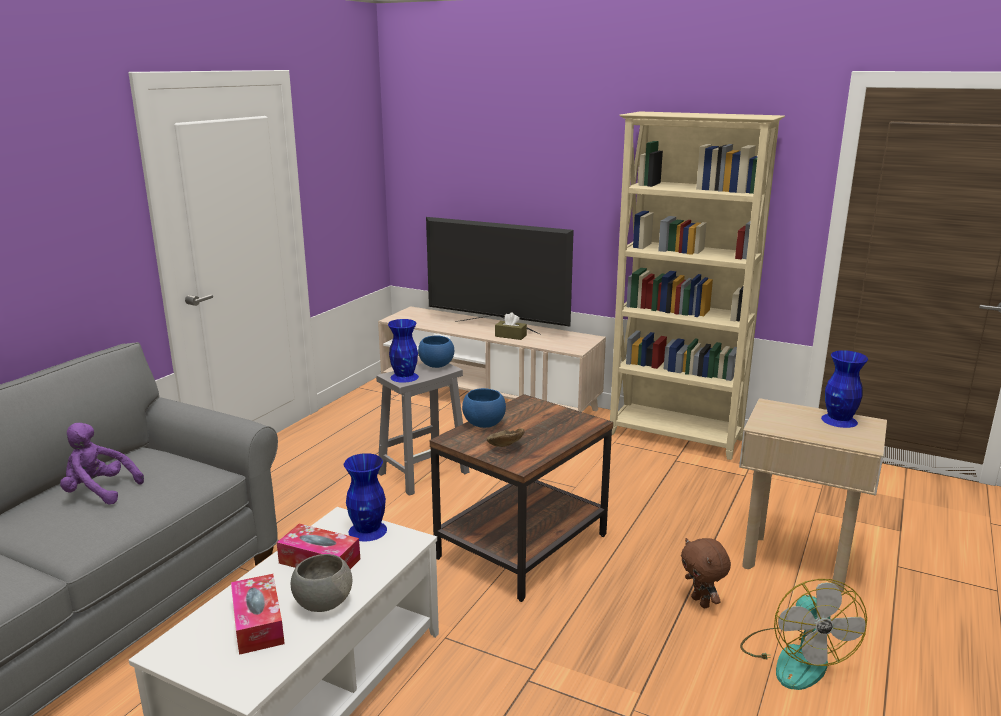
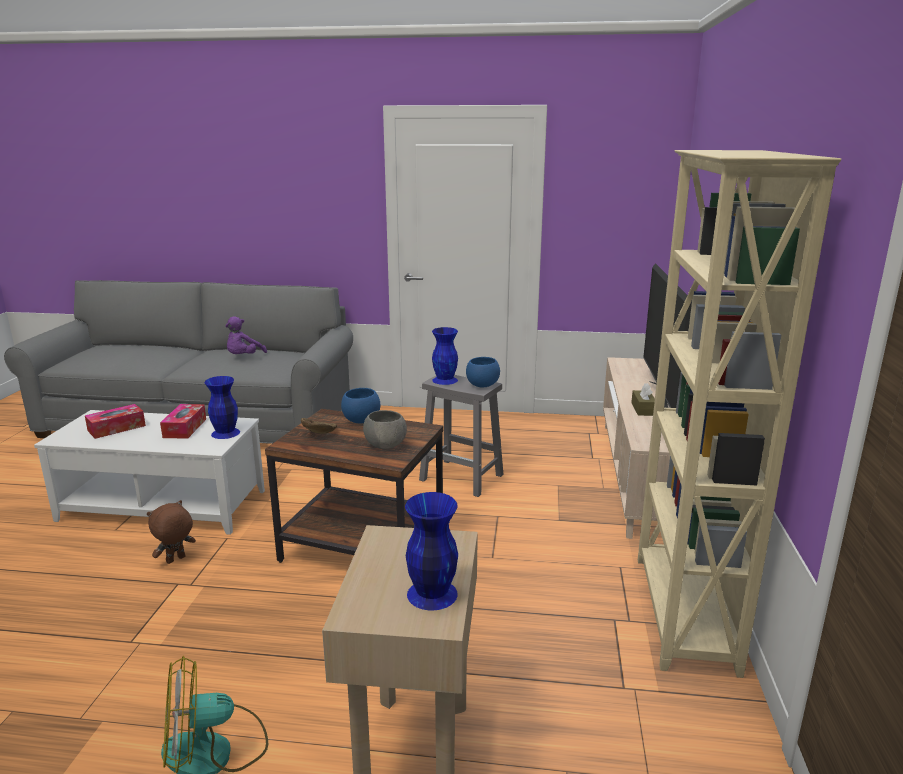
camera: 70 degrees right, 0 degrees up
purple plush toy [60,423,144,504] -> purple plush toy turned 150 degrees counterclockwise [226,316,267,354]
grey bowl [291,554,352,612] -> grey bowl moved to [363,410,407,449]
brown plush toy [681,538,731,608] -> brown plush toy moved to [147,500,196,564]

